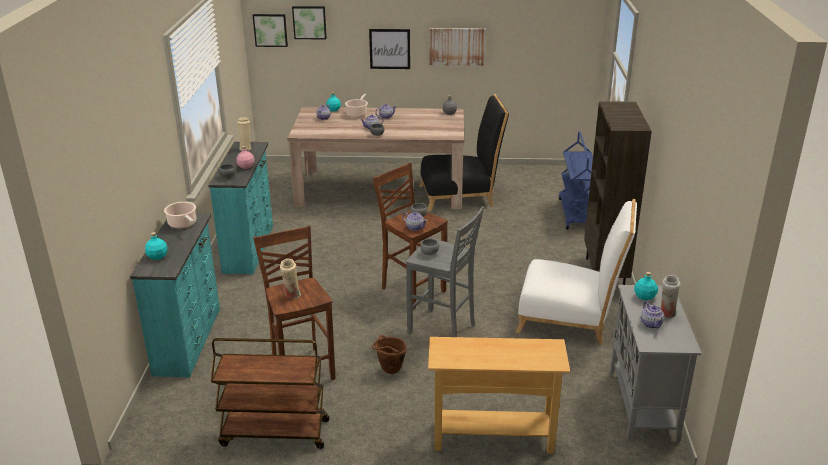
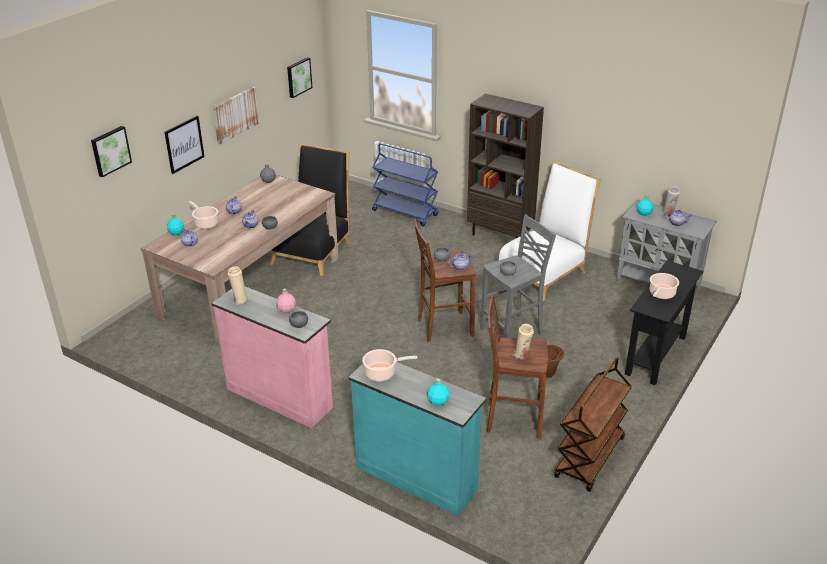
camera: 60 degrees left, 5 degrees up
turquoise dresser [208,142,273,274] -> pink dresser [211,287,333,428]
picture [253,14,288,47] -> picture moved to [287,57,312,98]
beige console table [428,337,570,454] -> black console table [625,260,703,385]
none -> cooking pot [650,273,679,299]

